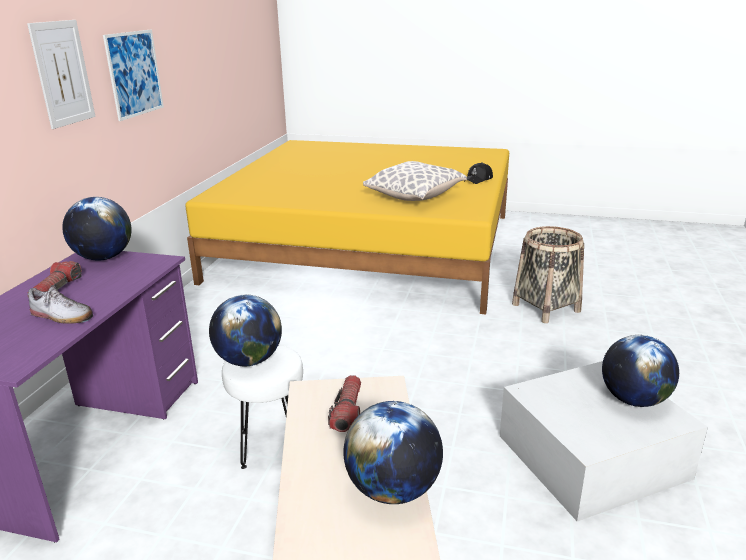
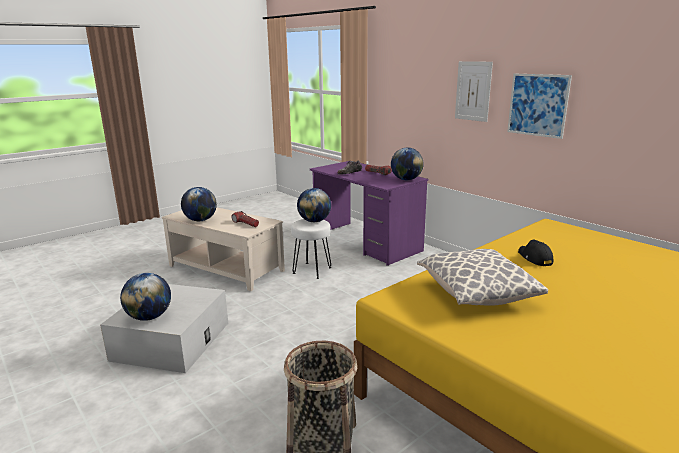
camera: 125 degrees right, 5 degrees down
black cap [464,162,493,184] -> black cap moved to [518,239,553,266]

